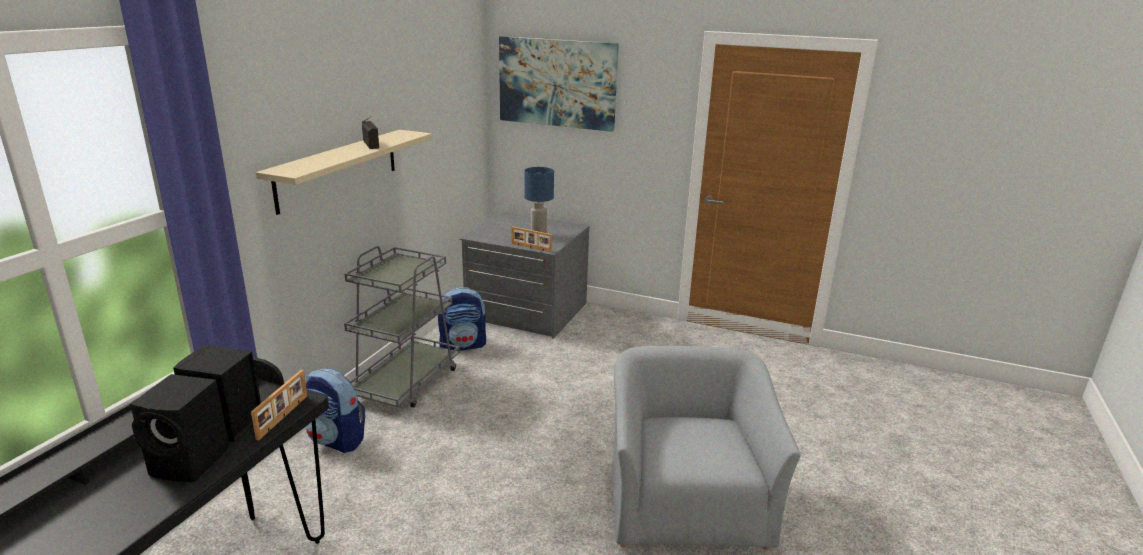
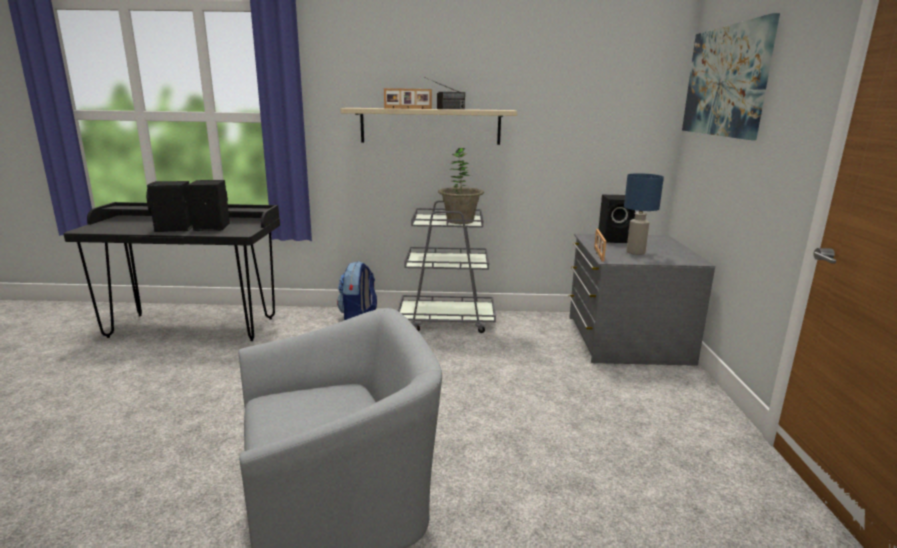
camera: 70 degrees right, 5 degrees down
picture frame [251,370,307,440] -> picture frame moved to [384,88,432,109]
backpack [438,287,486,351] -> none
none -> potted plant [438,148,484,224]
none -> black speaker [599,195,635,243]

